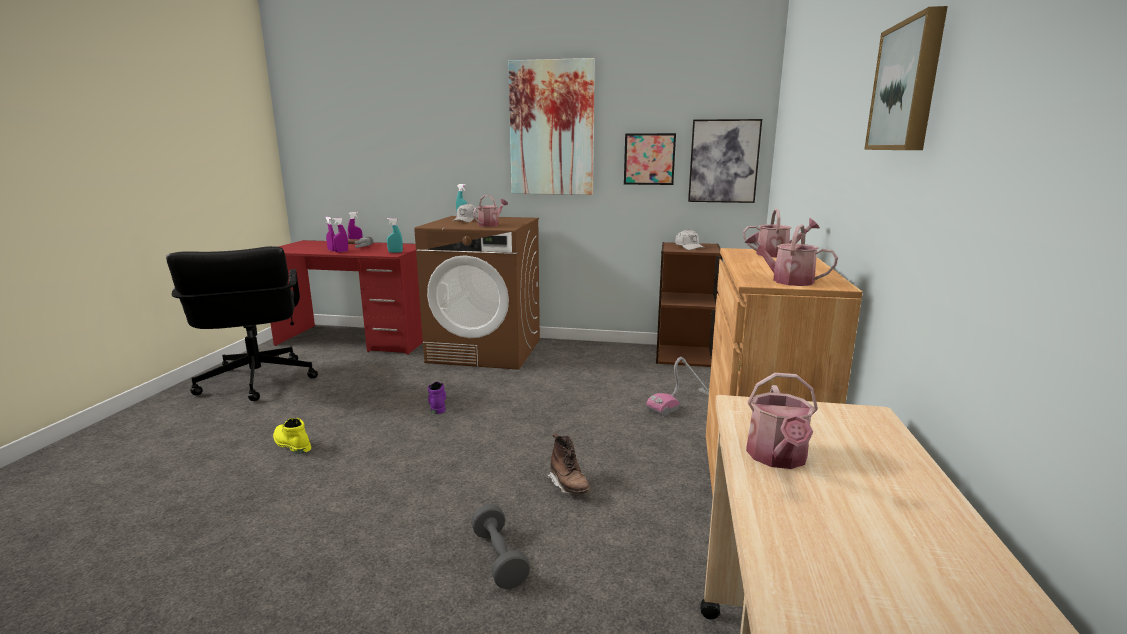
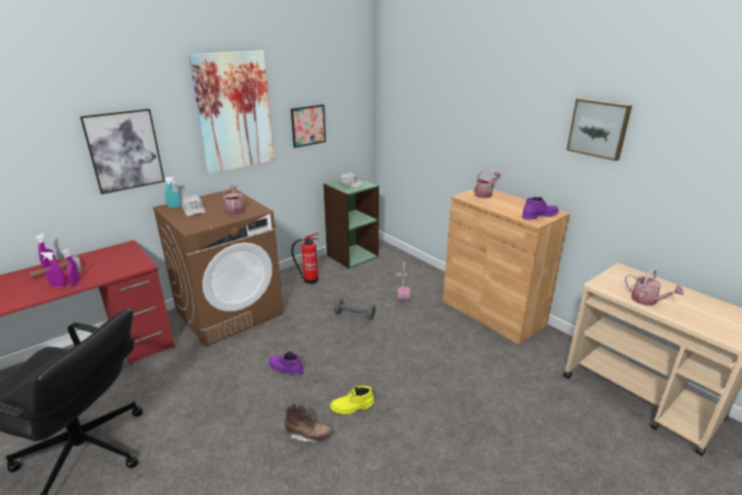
camera: 50 degrees left, 10 degrees up
yellow boot [273,418,311,454] -> yellow boot moved to [330,386,374,414]
turquoise spray bottle [387,218,403,253] -> none
grey dumbbell [471,504,530,589] -> grey dumbbell moved to [334,299,375,320]
brown boot [547,433,591,495] -> brown boot moved to [284,404,333,443]
brown bookcase [656,242,723,367] -> green bookcase [323,176,379,269]
picture [688,119,762,203] -> picture moved to [80,109,165,194]
watering can [745,225,838,286] -> purple boot [522,197,559,220]
none -> fire extinguisher [291,233,319,284]

